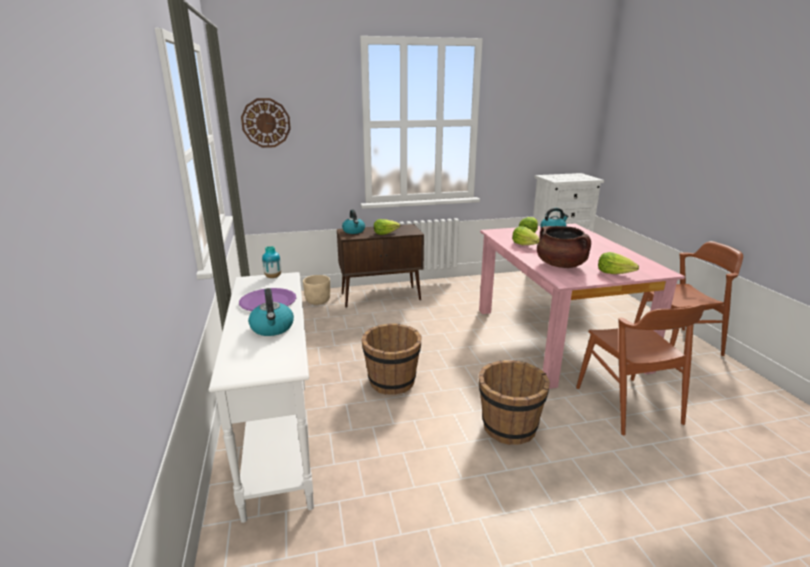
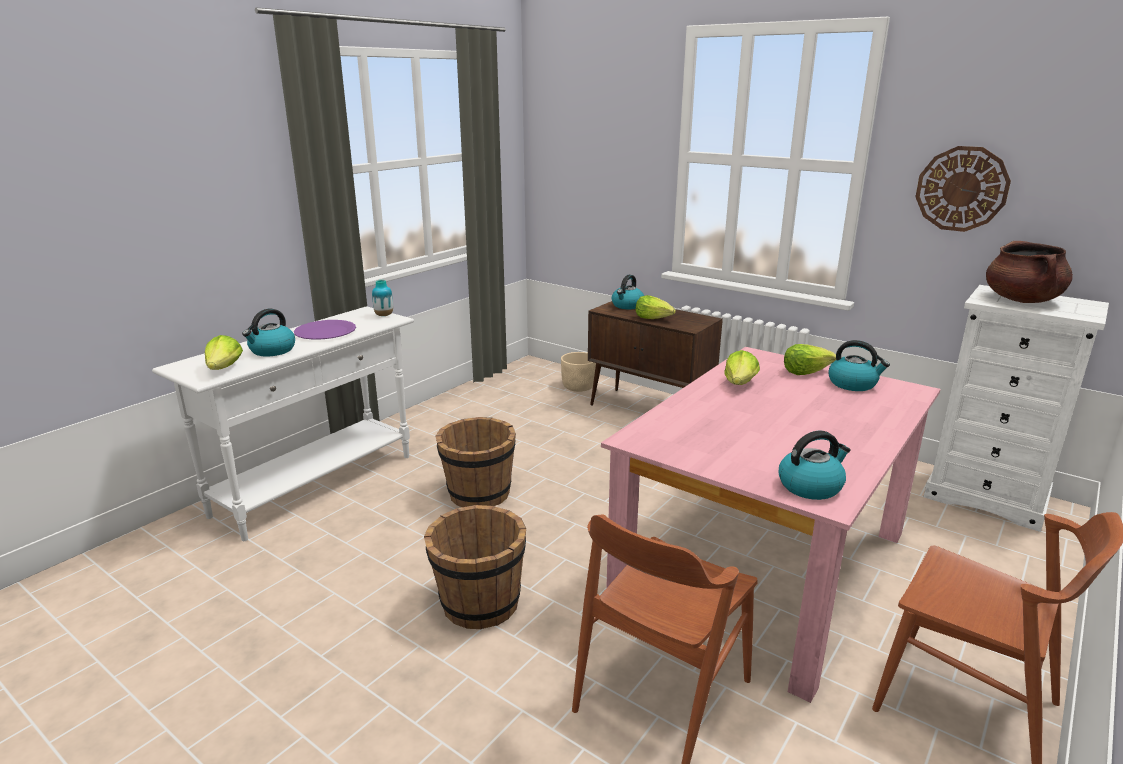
camera: 50 degrees right, 0 degrees up
wall clock [241,98,291,148] -> wall clock moved to [915,146,1011,232]
brown cooking pot [537,226,591,268] -> brown cooking pot moved to [986,241,1073,303]
lettuce [598,252,639,274] -> lettuce moved to [205,335,243,370]
none -> kettle [779,430,851,500]

